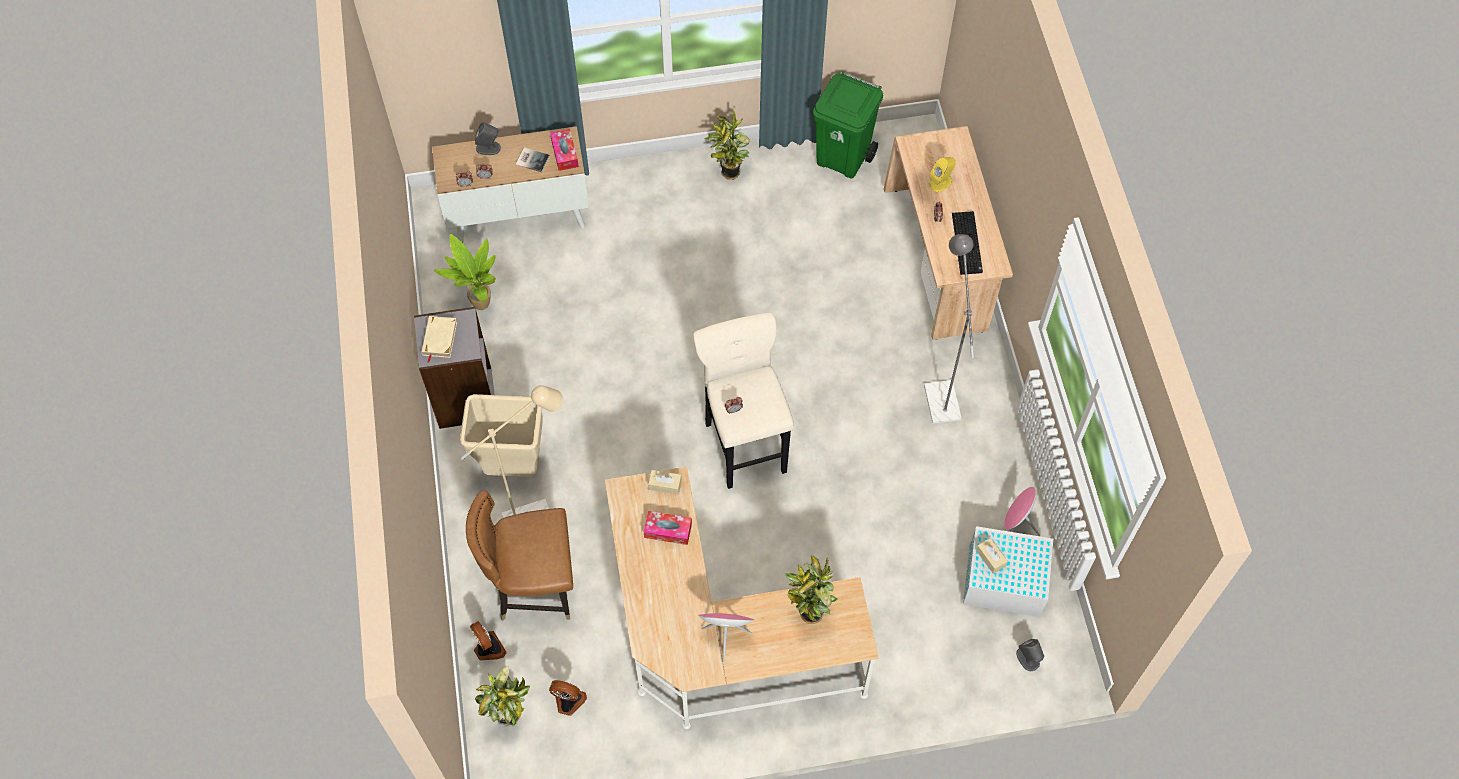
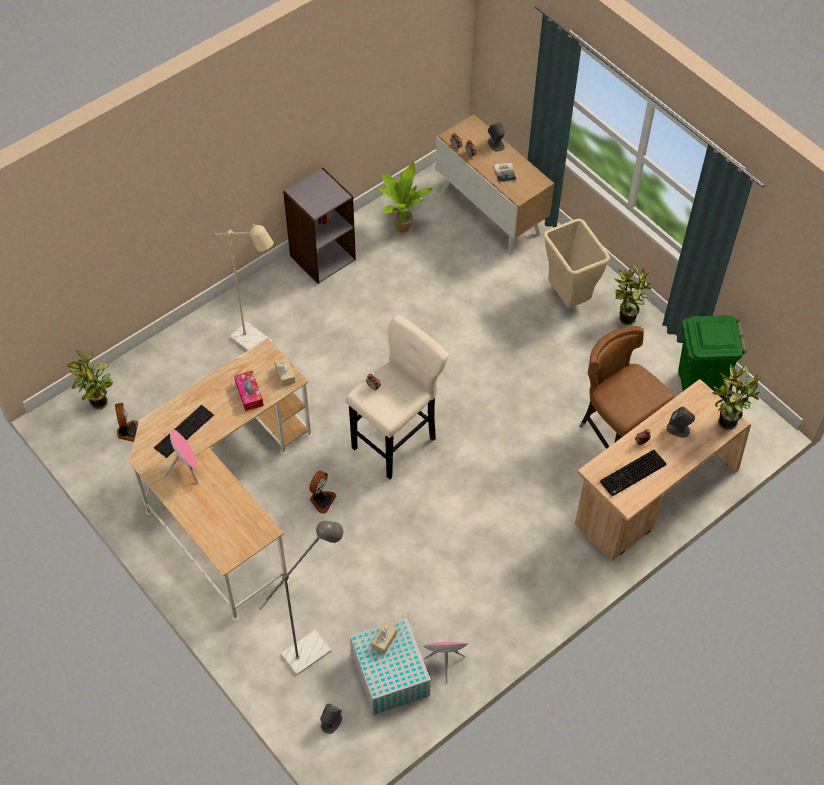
camera: 60 degrees right, 5 degrees down
beige book [421,316,457,363] -> none
beige trash can [460,394,543,477] -> beige trash can moved to [544,219,610,308]
brown chair [466,490,573,621] -> brown chair moved to [579,326,675,449]
fan [470,621,507,661] -> fan moved to [309,470,336,514]
tissue box [550,129,579,171] -> none
potted plant [784,555,837,624] -> potted plant moved to [712,364,762,430]
grey floor lamp [924,234,974,424] -> grey floor lamp moved to [259,521,343,675]
yellow speaker [929,157,955,192] -> grey speaker [667,407,695,438]
none -> keyboard [154,405,214,458]

